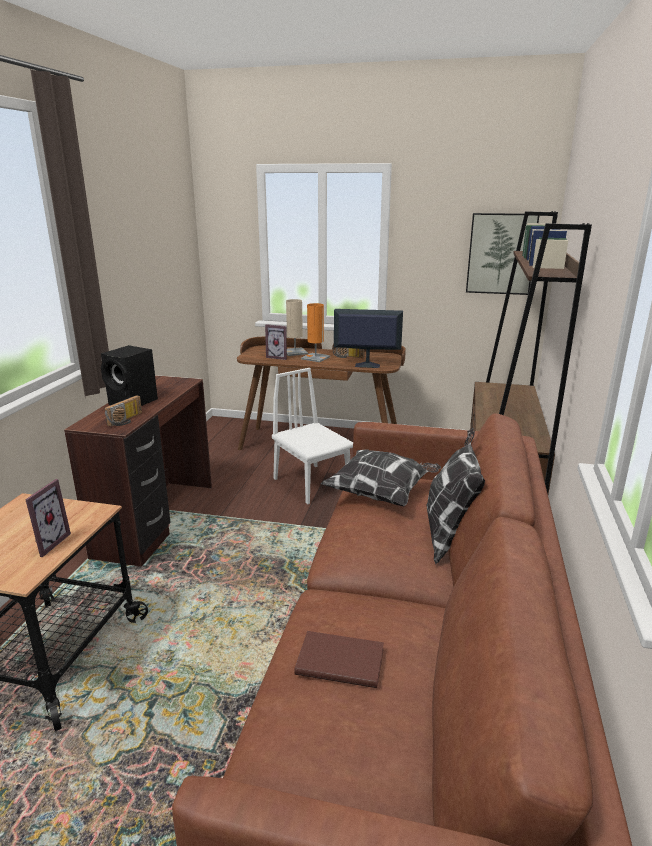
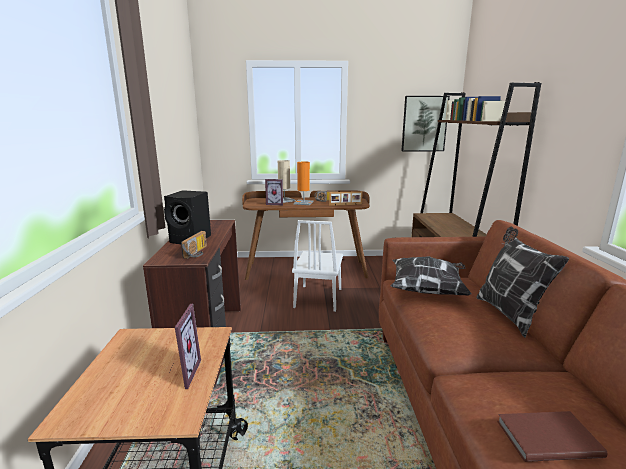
camera: 15 degrees left, 5 degrees down
white chair [272,368,353,504] -> white chair turned 120 degrees counterclockwise [292,220,343,312]
monitor [334,309,403,368] -> picture frame [329,191,363,206]

